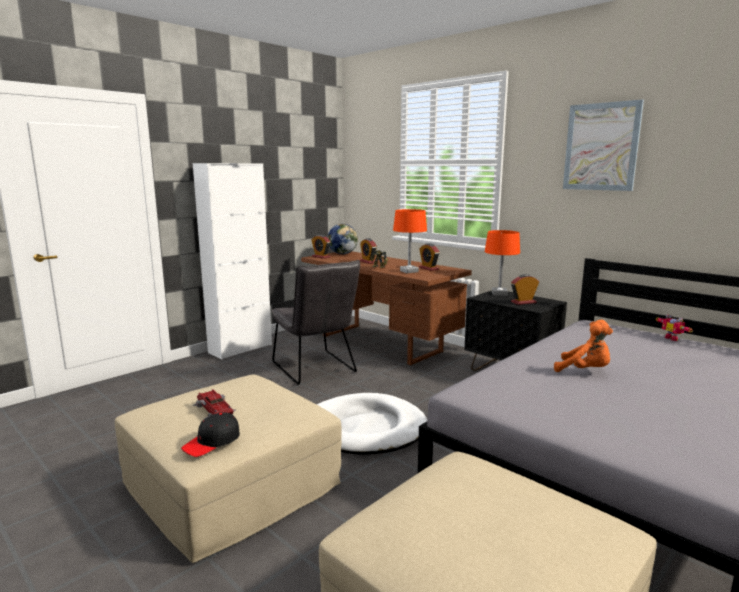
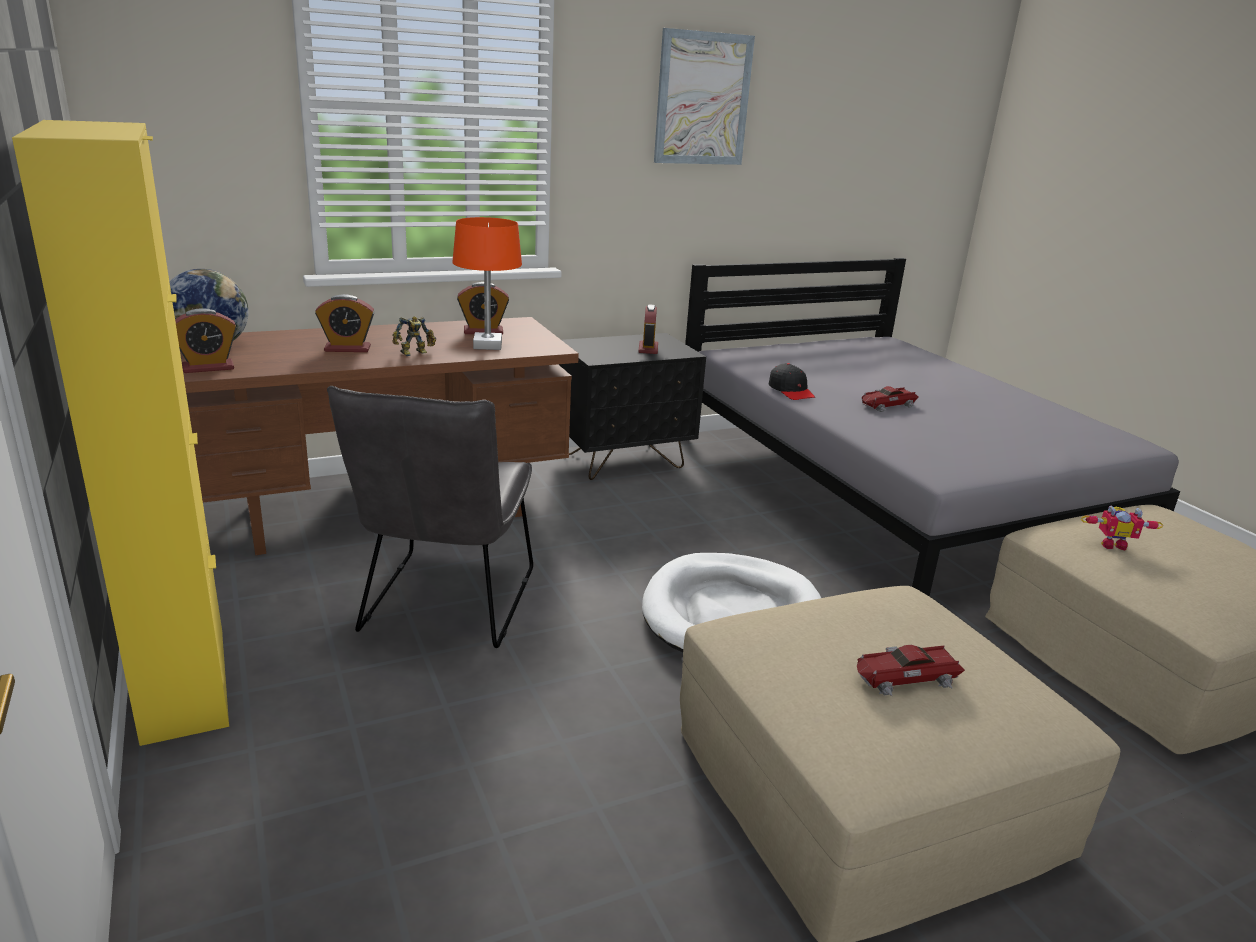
camera: 70 degrees left, 10 degrees up
black cap [181,412,240,457] -> black cap moved to [769,363,815,400]
white cabinet [193,163,272,360] -> yellow cabinet [12,120,229,746]
grey chair [272,260,360,385] -> grey chair turned 105 degrees clockwise [327,386,533,648]
orange table lamp [485,230,520,296] -> none
orange plush toy [554,320,613,372] -> toy car [862,386,919,412]
toy robot [656,314,693,341] -> toy robot moved to [1081,506,1163,550]

